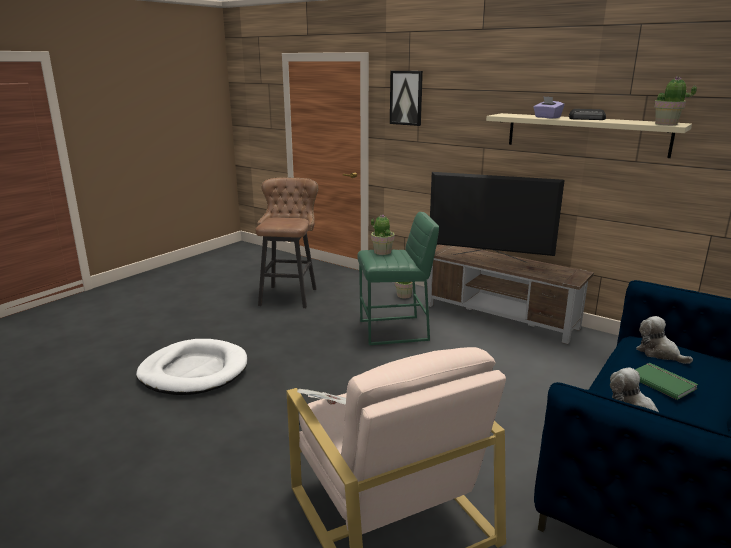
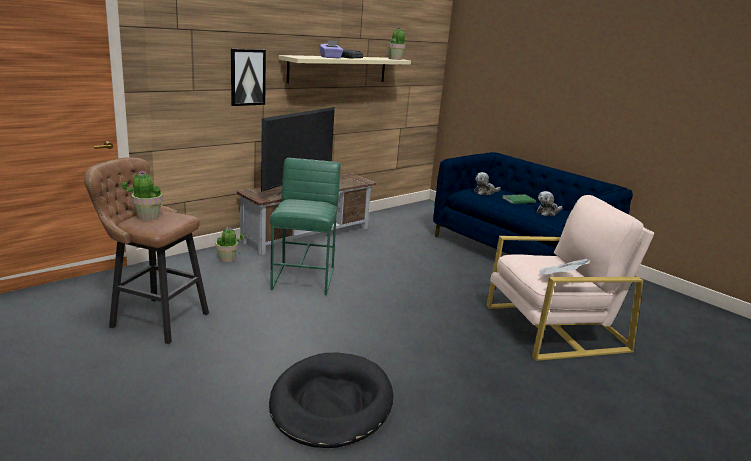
camera: 80 degrees left, 0 degrees up
white dog bed [136,339,247,395] -> black dog bed [269,353,393,448]
potted plant [371,214,395,255] -> potted plant moved to [122,171,163,220]
picture [390,71,423,126] -> picture moved to [231,49,266,106]

